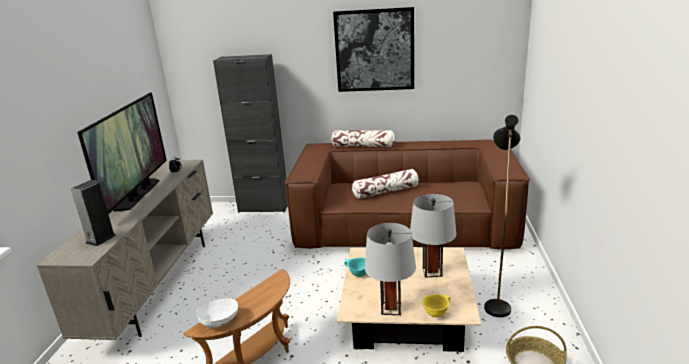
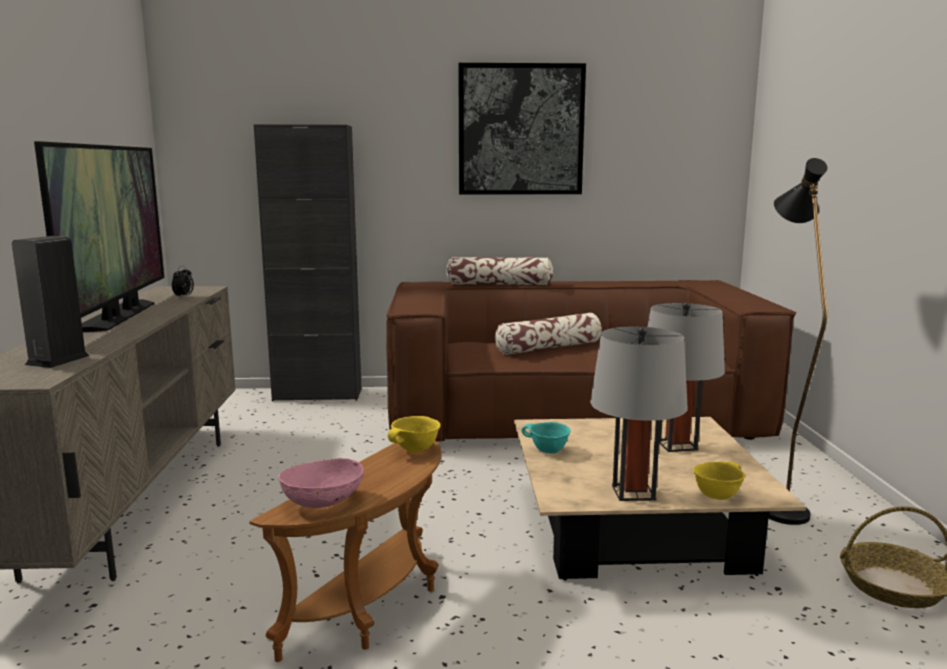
camera: 10 degrees left, 10 degrees down
white bowl [196,298,238,328] -> pink bowl [278,458,364,508]
none -> yellow bowl [388,416,440,452]

